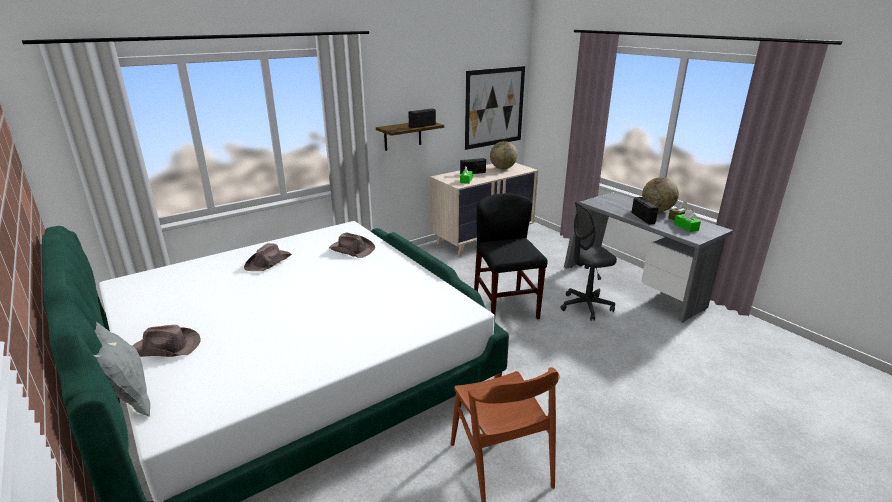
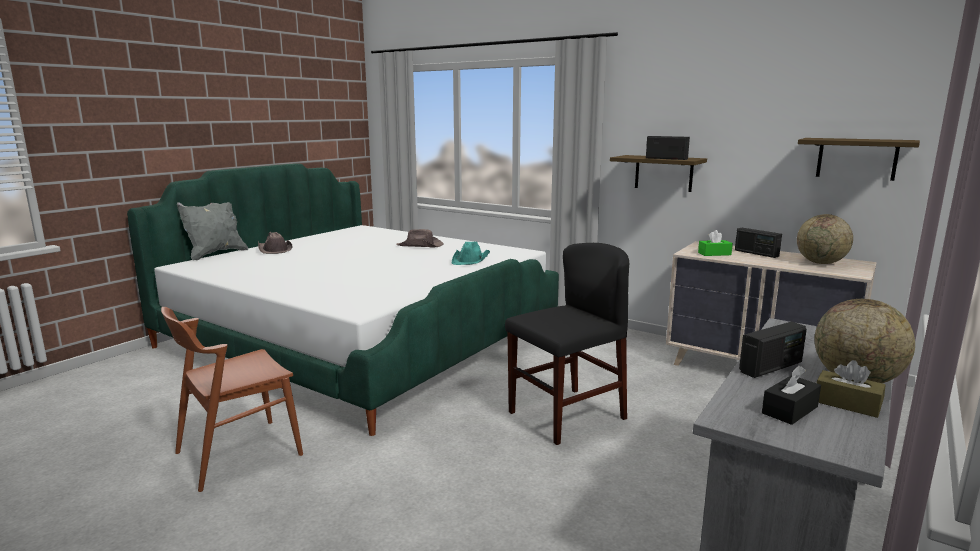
camera: 70 degrees right, 10 degrees down
brown hat [329,232,375,258] -> turquoise hat [452,242,490,265]
picture [465,66,525,150] -> shelf [798,138,920,181]
grey office chair [560,202,617,321] -> none
green tissue box [674,209,701,232] -> black tissue box [762,366,821,425]

